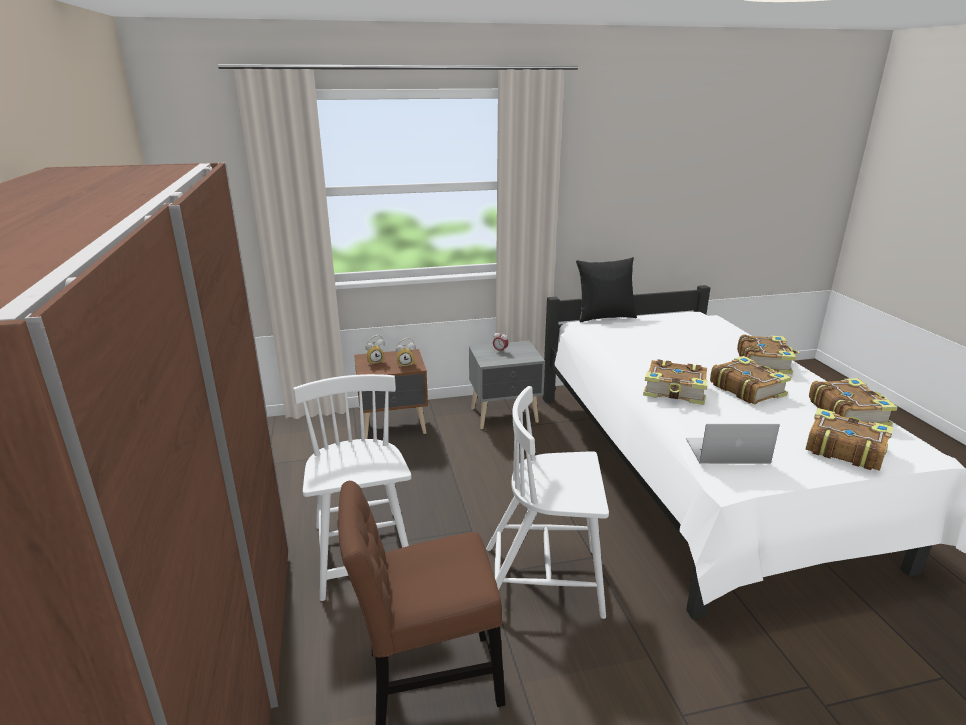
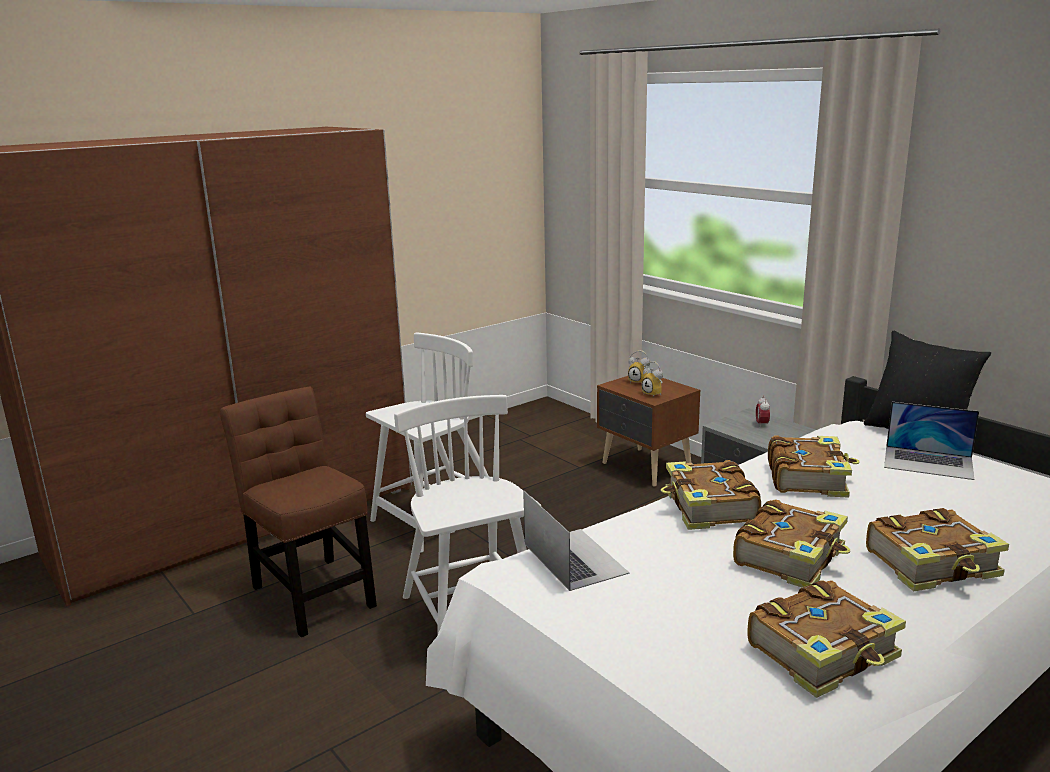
camera: 65 degrees right, 5 degrees down
book [806,408,893,471] -> book moved to [768,435,860,498]
none -> laptop [884,402,979,480]

